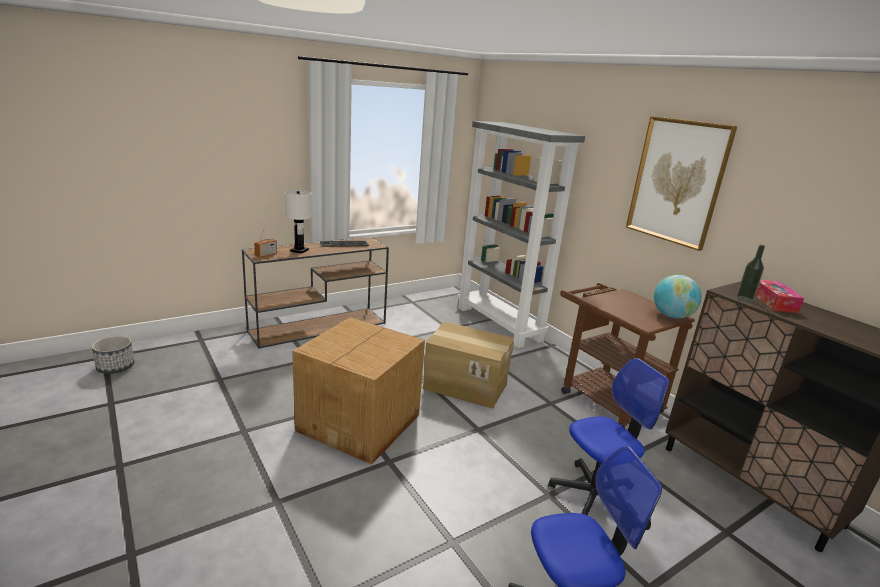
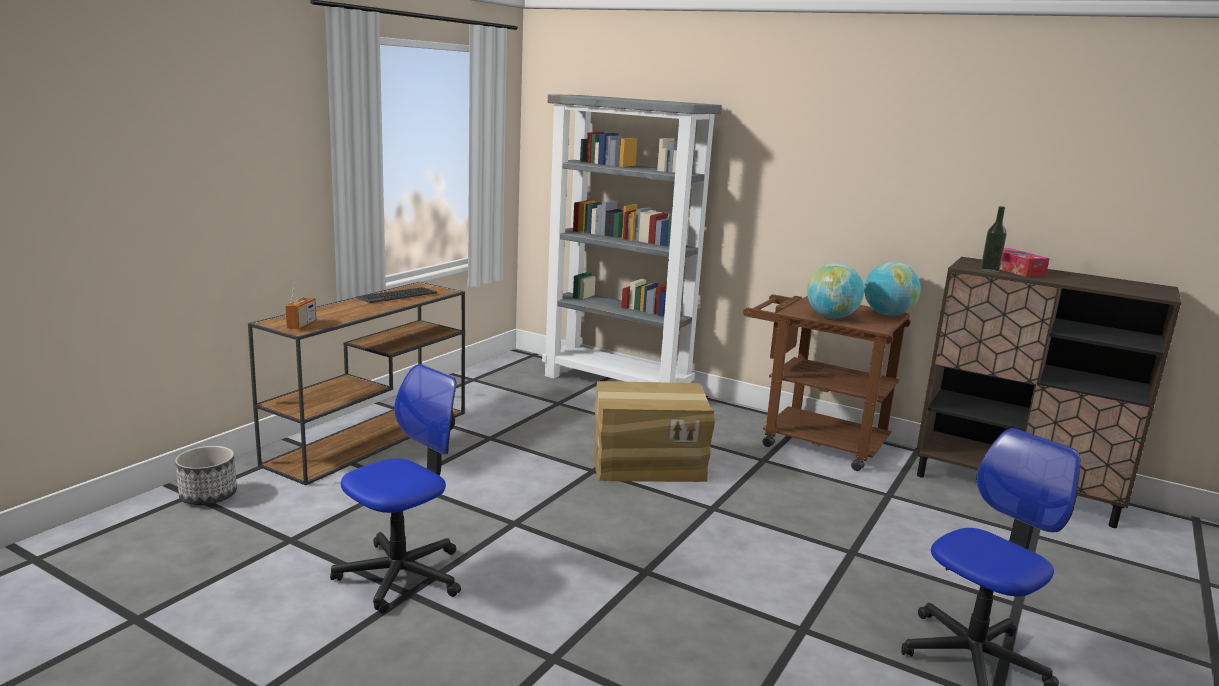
camera: 25 degrees left, 5 degrees down
planter [92,336,135,374] -> planter moved to [175,446,237,505]
white table lamp [285,190,312,254] -> none
cardboard box [292,317,425,465] -> none
office chair [548,358,669,515] -> office chair moved to [330,364,461,614]
picture [626,116,737,251] -> none
none -> globe [807,263,864,318]

